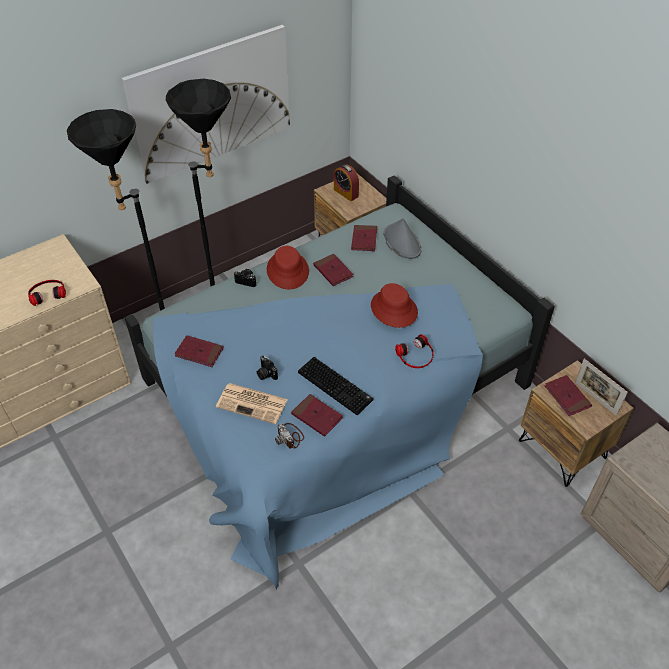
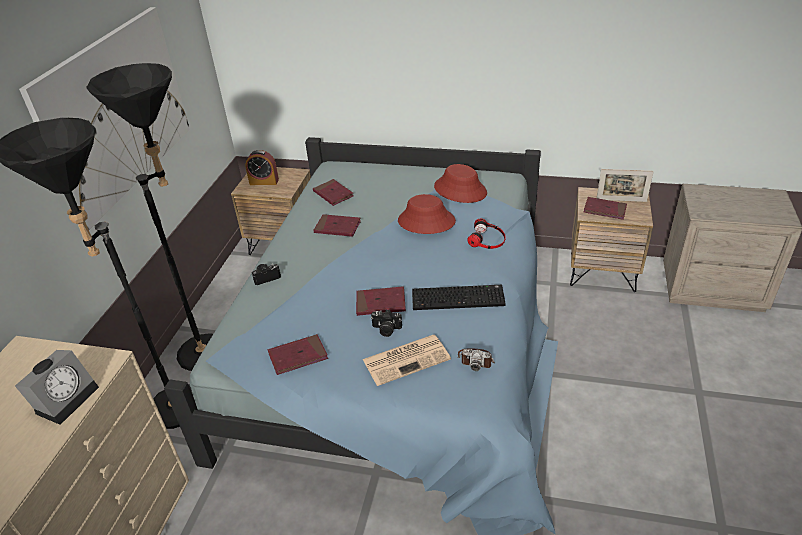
camera: 40 degrees left, 10 degrees down
headphones [28,280,66,306] -> alarm clock [15,350,99,425]
red hat [267,246,309,289] -> red hat moved to [434,164,487,203]
red book [291,394,343,437] -> red book moved to [356,286,406,316]
grey hat [383,218,421,259] -> none

